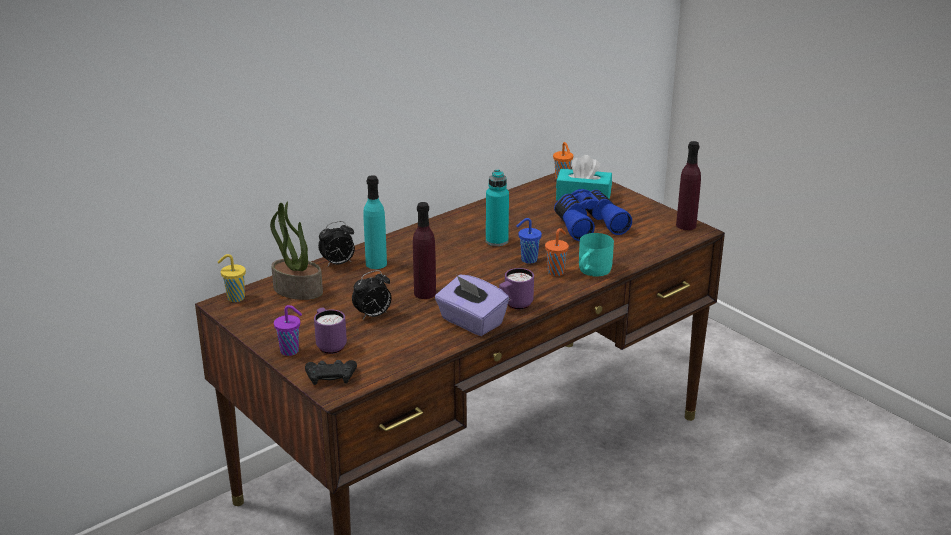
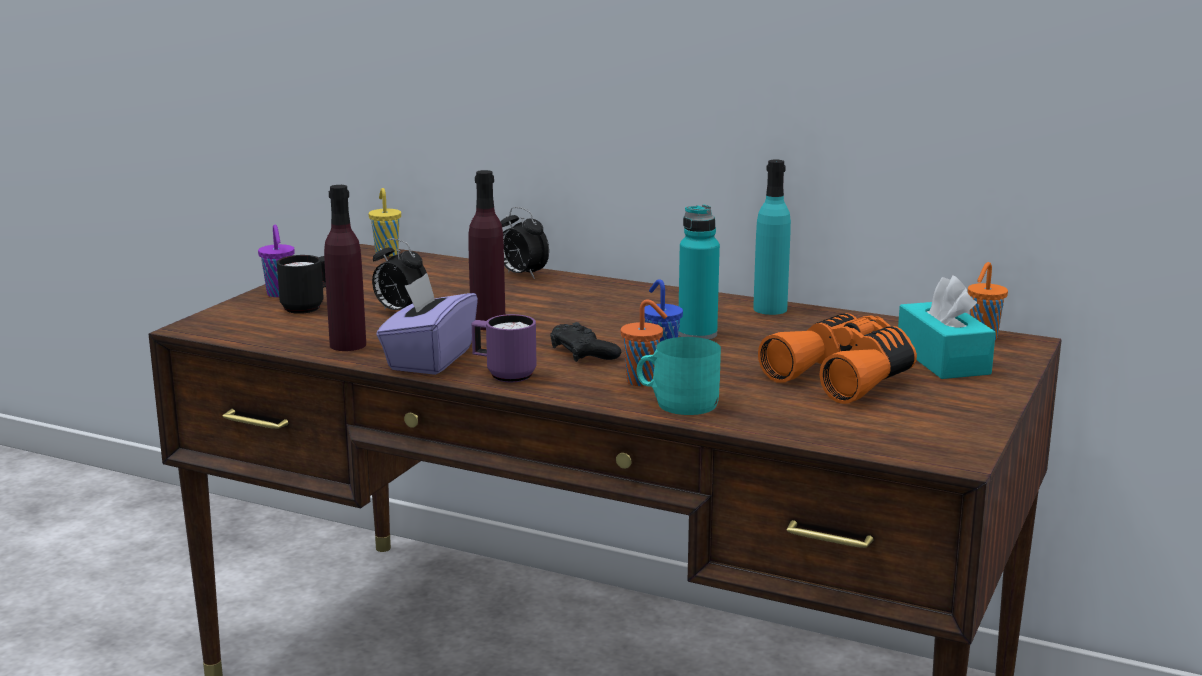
camera: 65 degrees right, 10 degrees down
potted plant [270,202,323,300] -> none
black game controller [305,360,357,385] -> black game controller moved to [550,322,621,362]
purple mug [314,308,347,354] -> black mug [277,255,326,314]
turquoise bottle [363,175,387,269] -> turquoise bottle moved to [753,160,791,315]
blue binoculars [554,189,632,241] -> orange binoculars [758,313,917,404]
purple bottle [676,141,701,230] -> purple bottle moved to [324,185,366,351]

